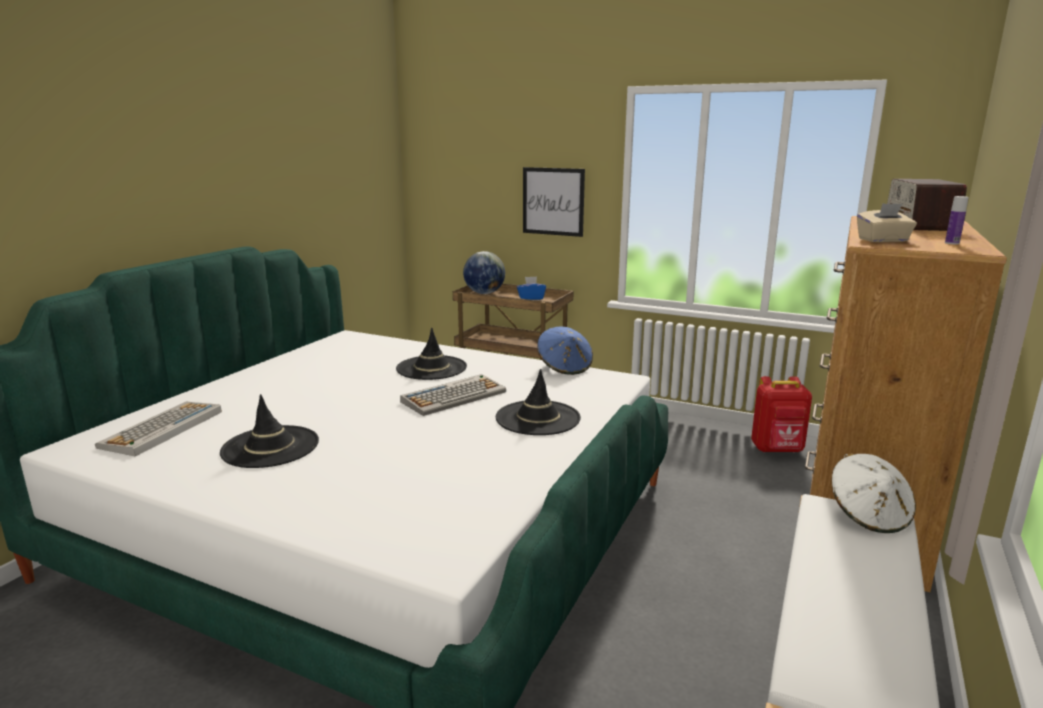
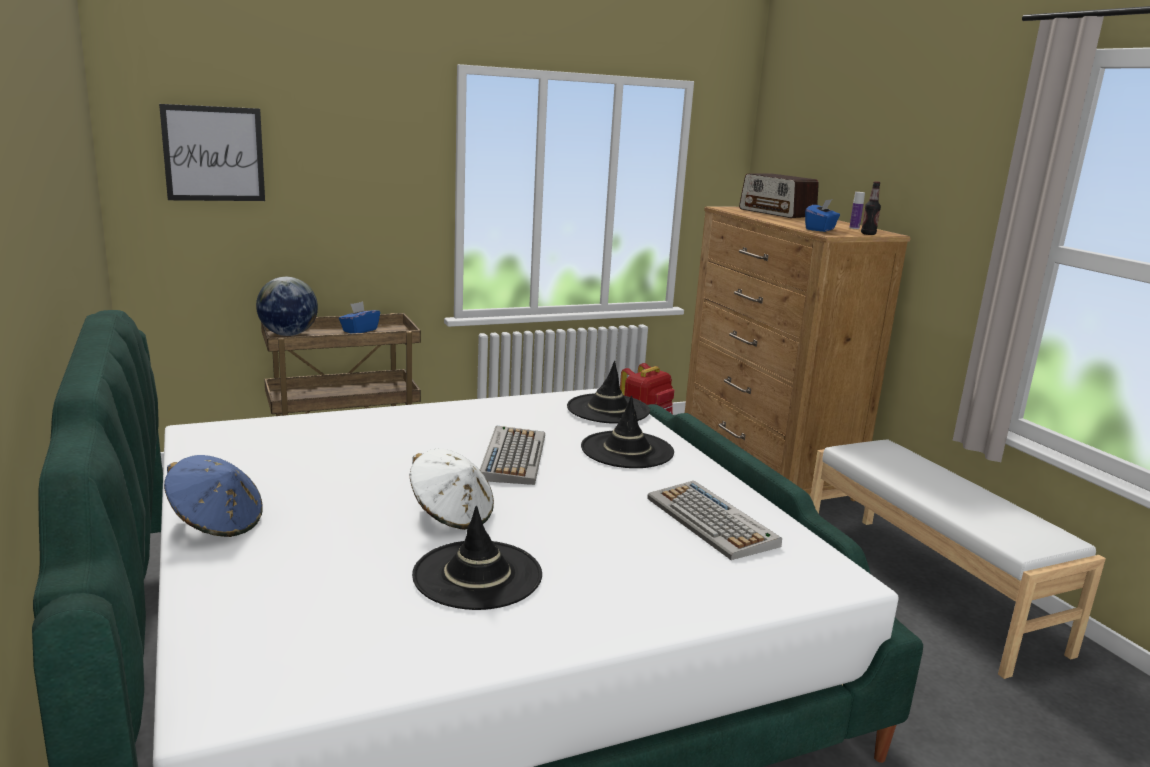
camera: 50 degrees left, 0 degrees up
keyboard [95,402,222,456] -> keyboard moved to [648,481,782,560]
black hat [396,328,467,380] -> black hat moved to [567,361,650,424]
picture [523,167,585,237] -> picture moved to [159,104,265,201]
blue hat [538,327,593,375] -> blue hat moved to [164,455,263,537]
white hat [832,453,916,533] -> white hat moved to [410,448,494,530]
beige tissue box [857,203,917,242] -> blue tissue box [805,199,840,232]
none -> bottle [861,181,881,235]

